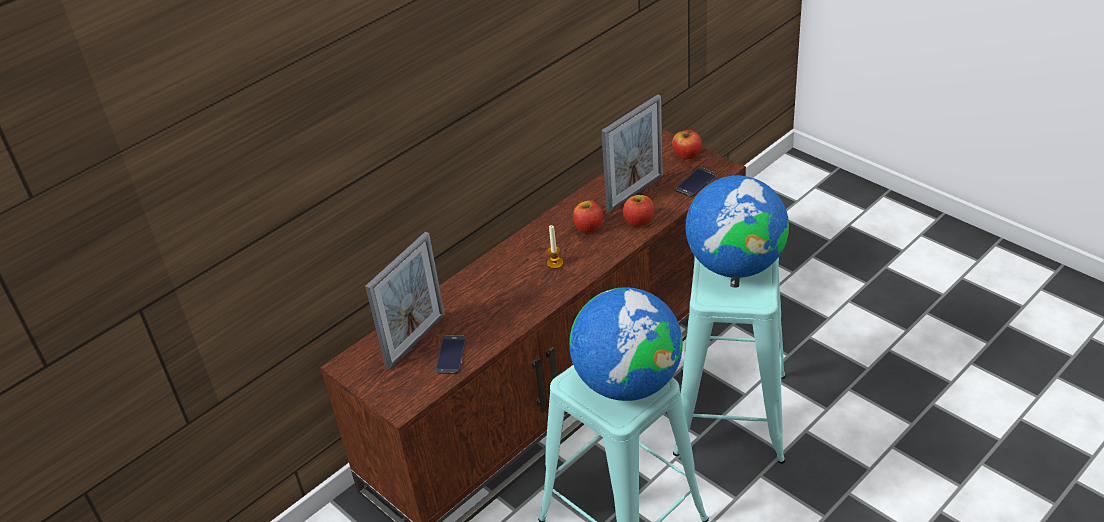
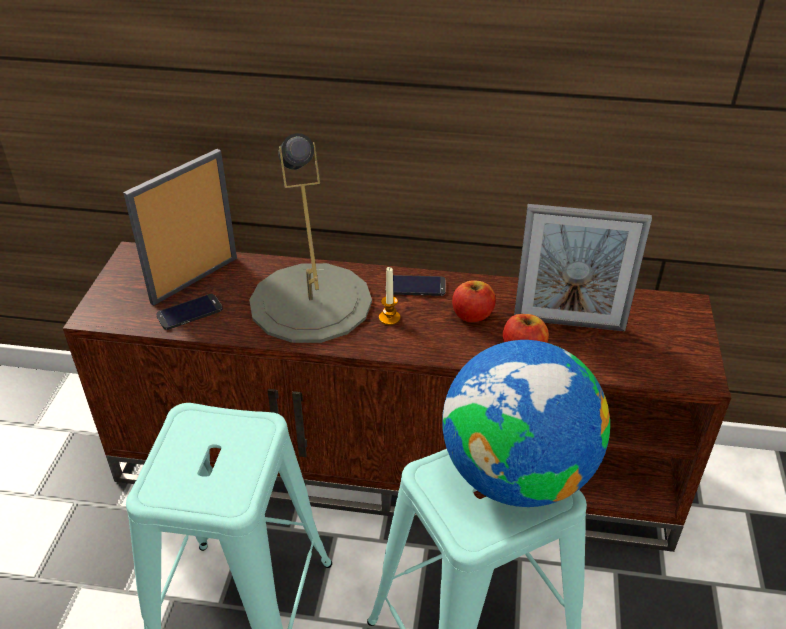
camera: 50 degrees right, 0 degrees up
picture frame [365,232,445,370] -> picture frame turned 135 degrees clockwise [123,149,237,306]
globe [569,287,683,401] -> none
apple [672,130,702,159] -> none
phone [676,168,715,197] -> phone moved to [385,275,446,296]
none -> grey table lamp [249,133,372,343]

